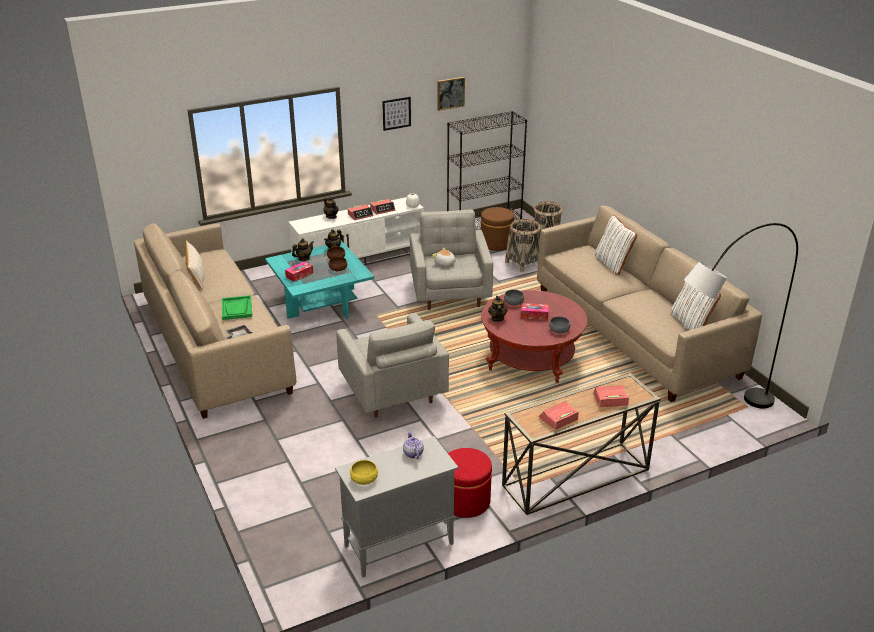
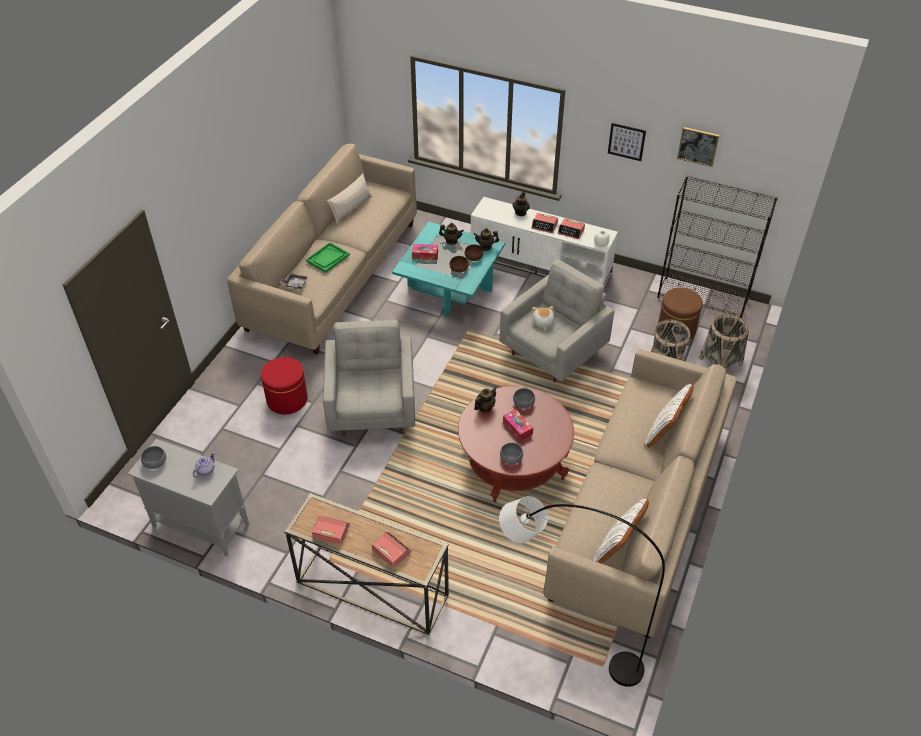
camera: 50 degrees right, 15 degrees up
grey armchair [336,313,449,418] -> grey armchair turned 150 degrees clockwise [323,320,415,436]
yellow bowl [350,460,378,485] -> grey bowl [141,446,166,469]
red ottoman [448,448,492,518] -> red ottoman moved to [261,357,308,414]

